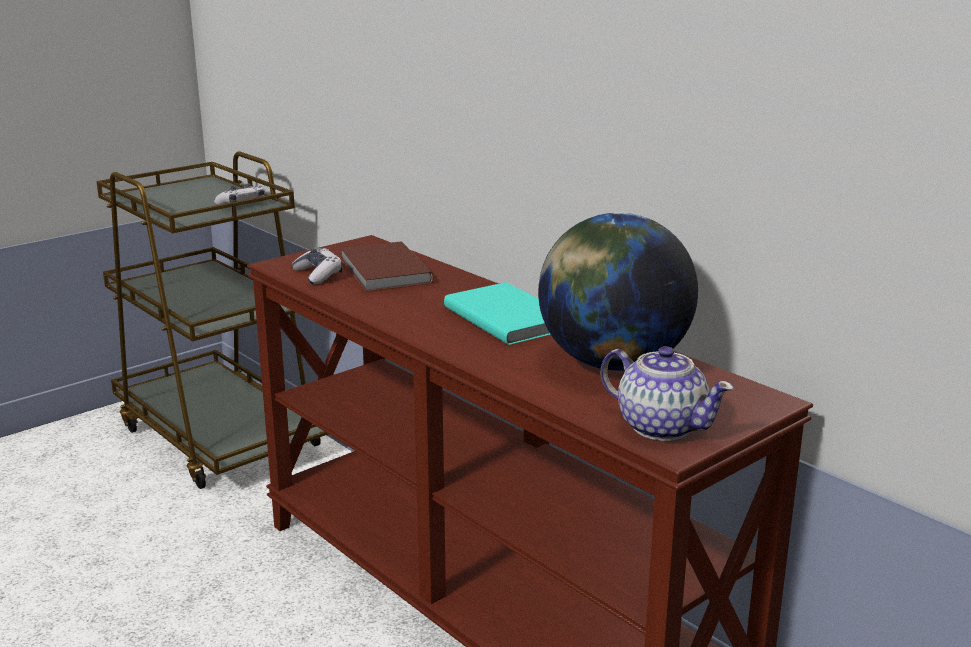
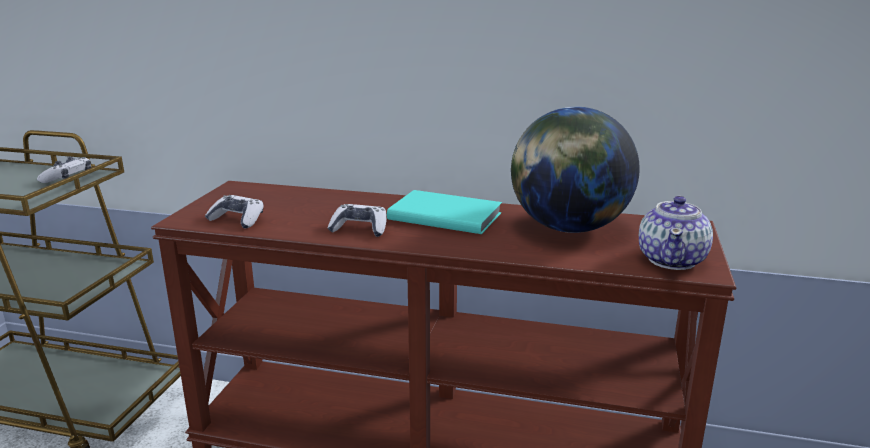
camera: 35 degrees left, 0 degrees up
brown book [340,241,434,292] -> none
teapot [601,346,734,441] -> teapot turned 105 degrees clockwise [639,195,713,270]
none -> game controller [327,204,387,237]

